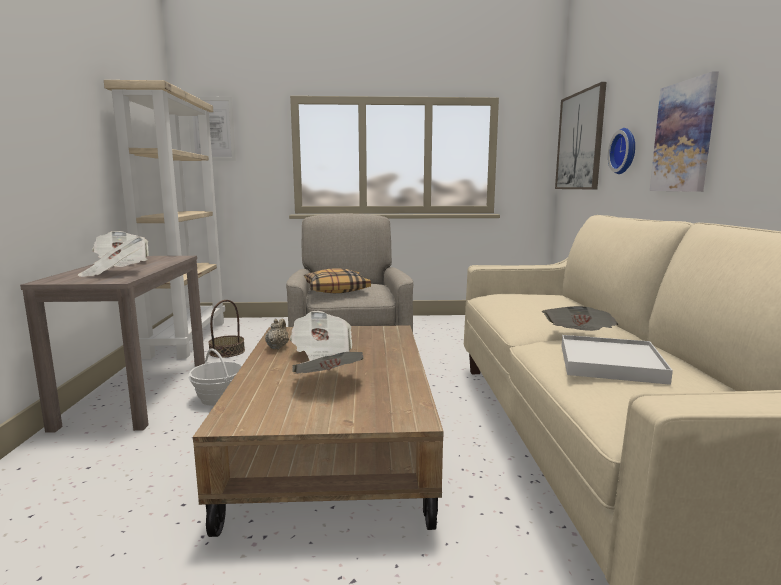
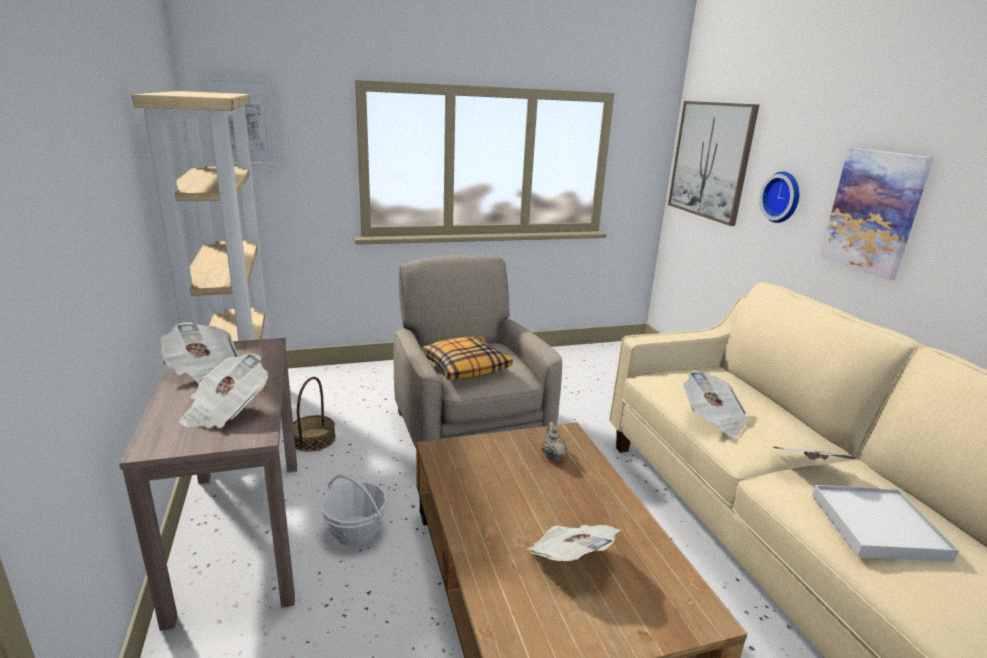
camera: 15 degrees left, 10 degrees up
beige teapot [265,319,289,349] -> beige teapot moved to [541,422,567,461]
newspaper [290,311,352,361] -> newspaper moved to [683,370,750,438]

